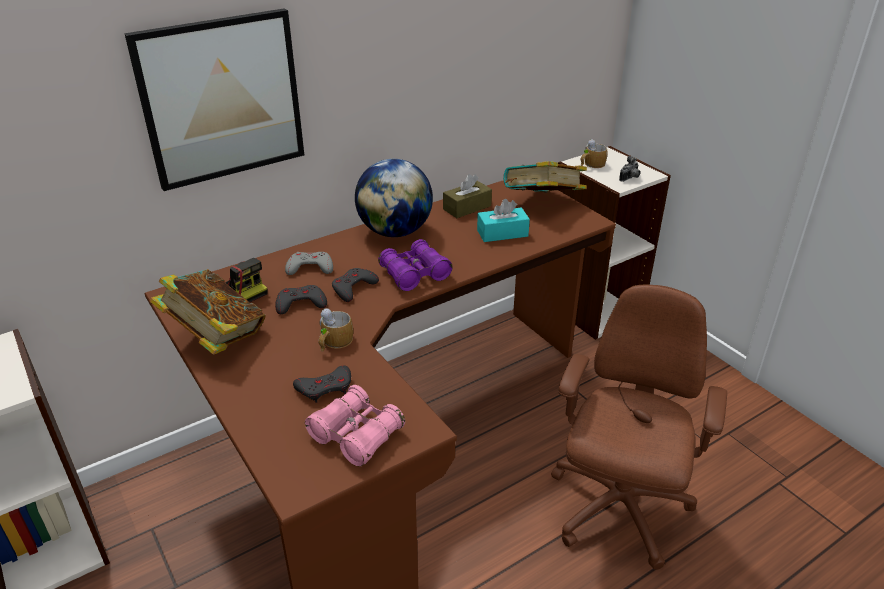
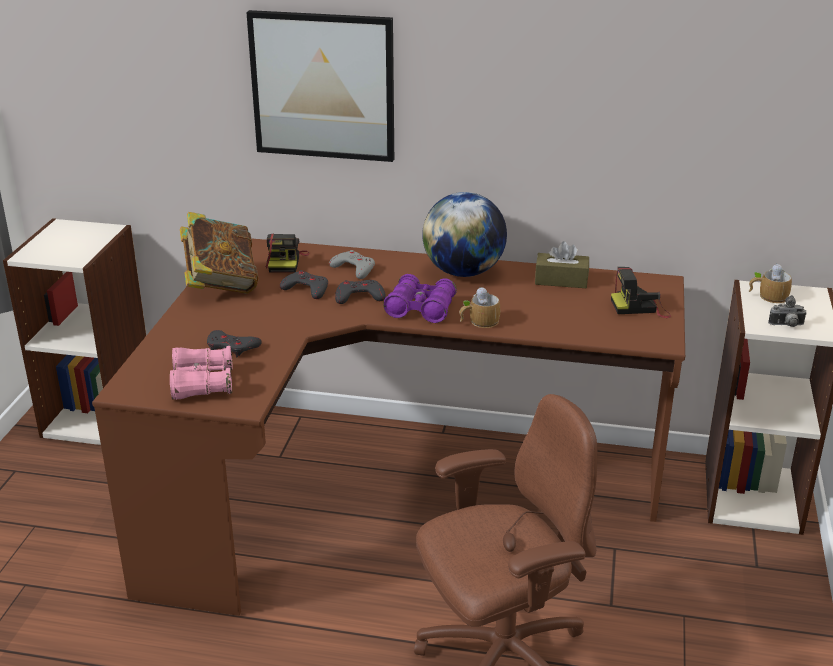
camera: 45 degrees right, 5 degrees down
mug [318,308,353,352] -> mug moved to [459,287,500,328]
turquoise tissue box [477,199,530,242] -> none
book [503,161,587,193] -> camera [611,267,671,318]

